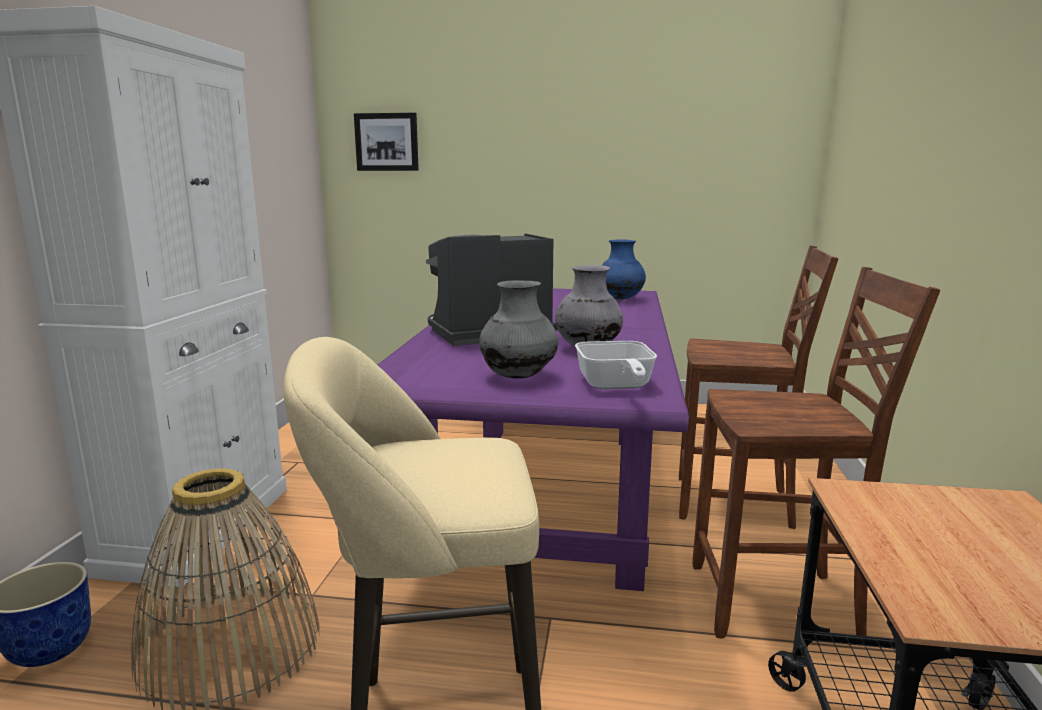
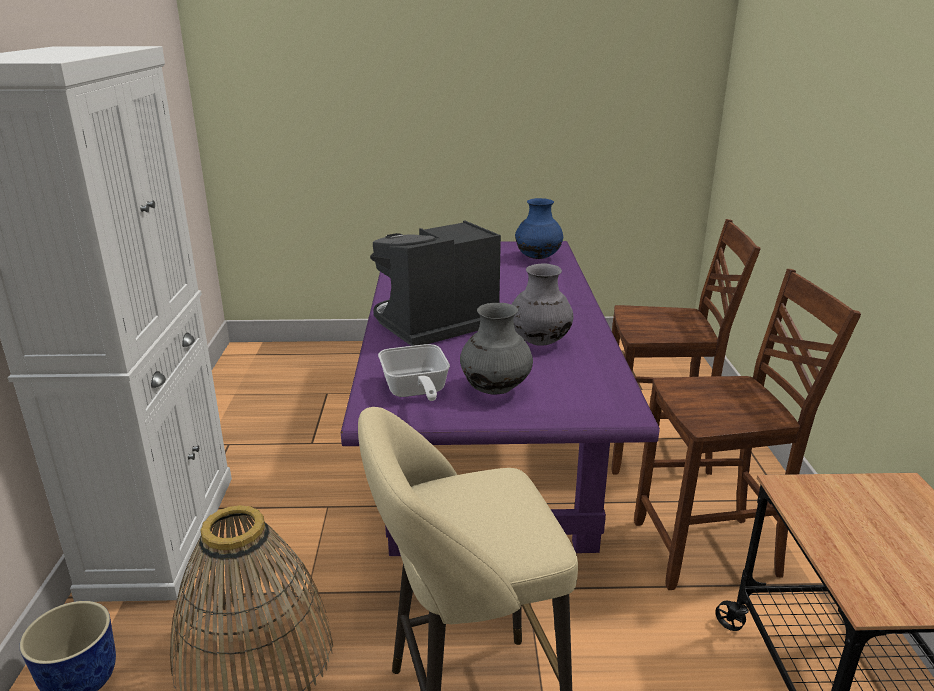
camera: 10 degrees left, 10 degrees up
picture [354,113,419,171] -> none
frying pan [575,341,657,389] -> frying pan moved to [378,344,450,401]

